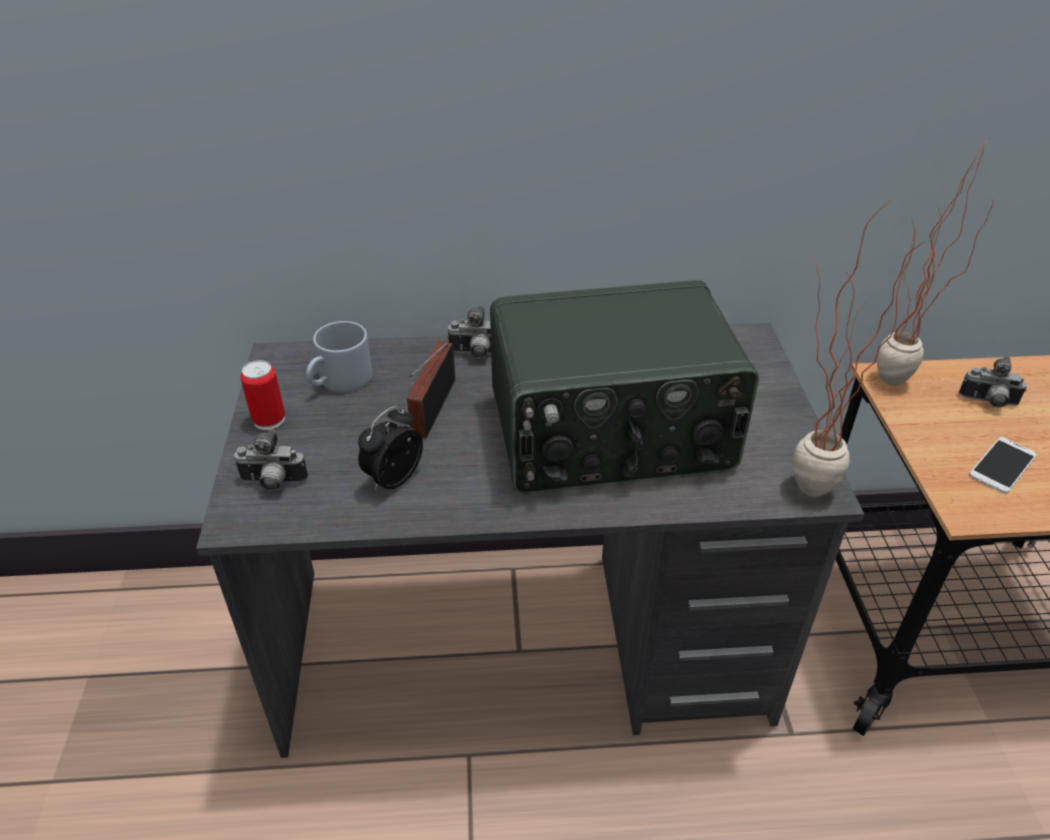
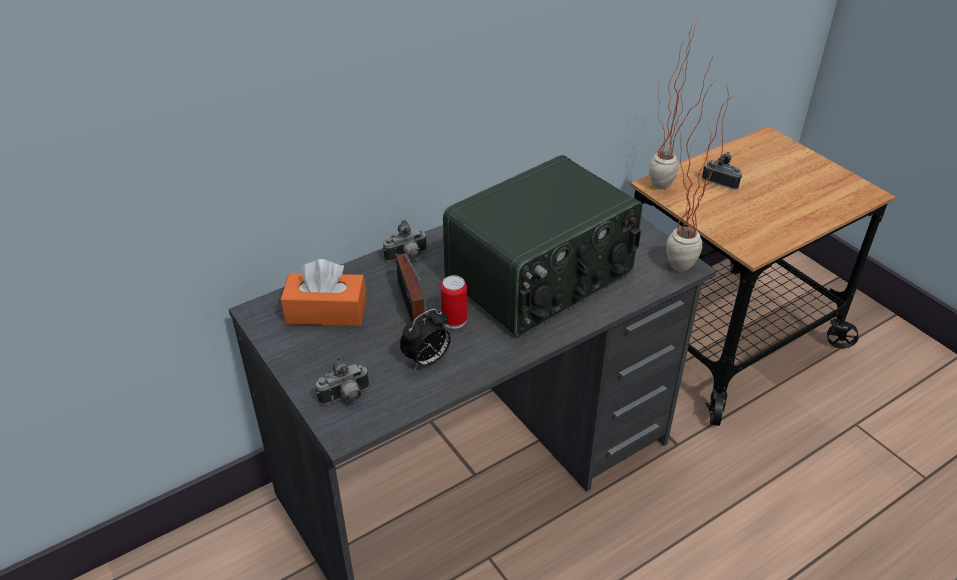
camera: 30 degrees left, 0 degrees up
can [241,360,285,430] -> can moved to [441,275,467,329]
grey mug [306,321,372,392] -> orange tissue box [280,259,367,326]
alarm clock [358,406,423,490] -> alarm clock turned 135 degrees counterclockwise [400,309,451,369]
camera [959,357,1027,408] -> camera turned 135 degrees counterclockwise [702,152,742,189]
phone [969,437,1037,494] -> none

